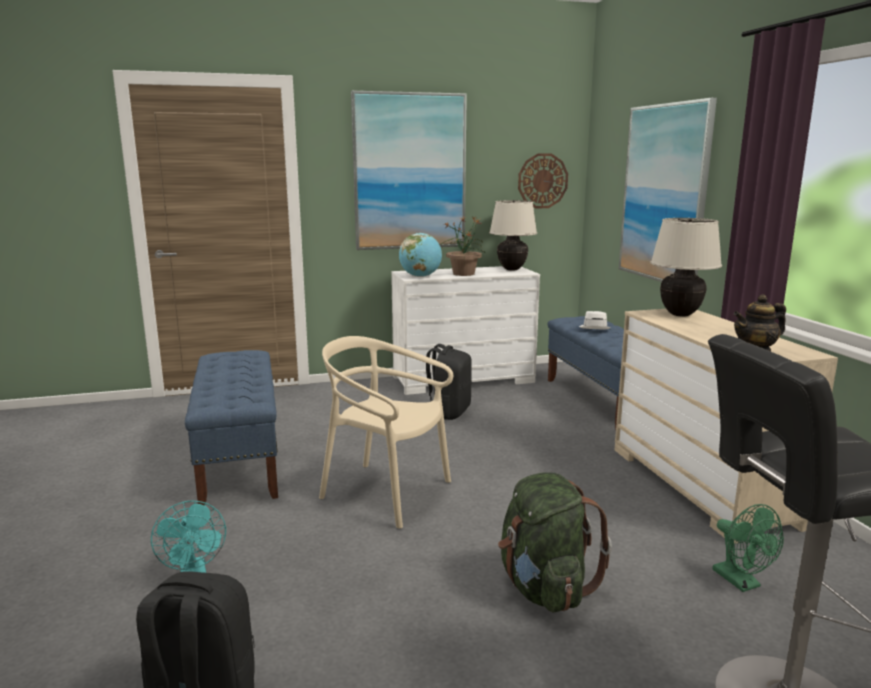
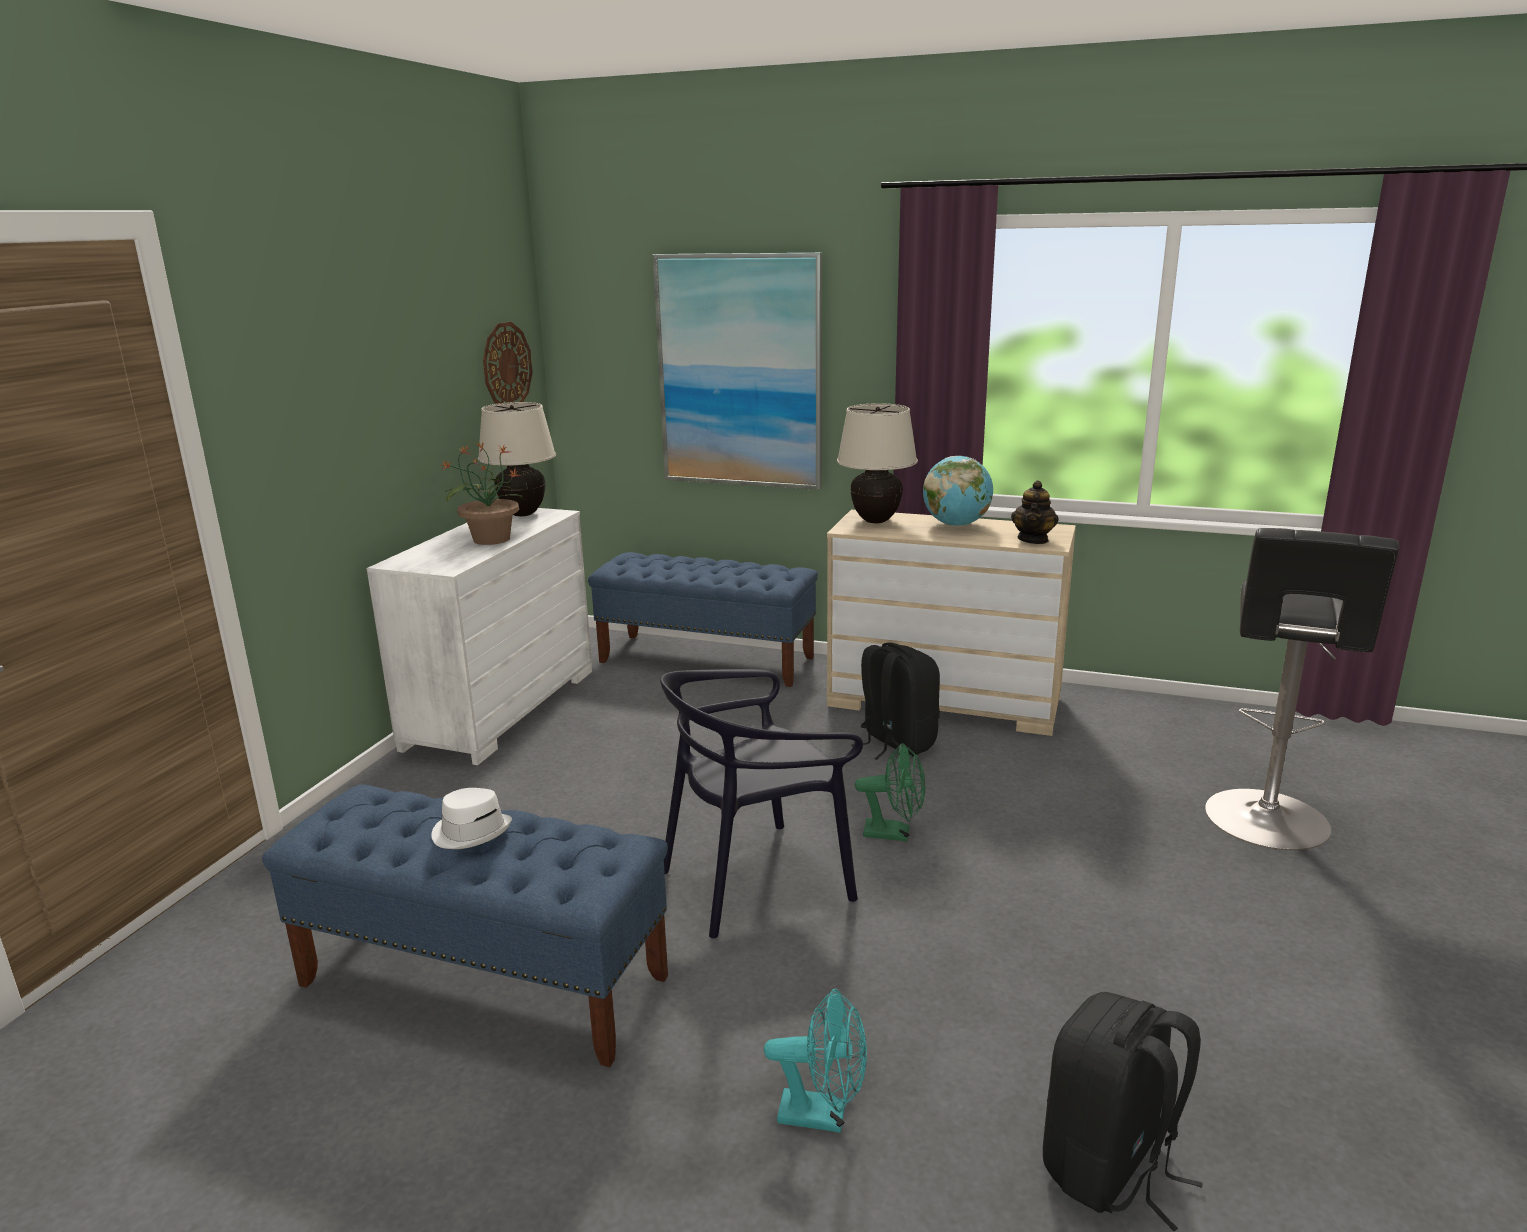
camera: 55 degrees left, 5 degrees up
beige chair [319,336,453,529] -> black chair [660,669,863,938]
picture [351,91,467,250] -> none
globe [399,233,442,277] -> globe moved to [923,456,993,526]
black backpack [426,344,472,420] -> black backpack moved to [852,642,940,760]
green backpack [498,472,612,613] -> none
white hat [579,311,611,329] -> white hat moved to [432,788,512,849]
green fan [713,504,784,592] -> green fan moved to [855,743,926,841]

